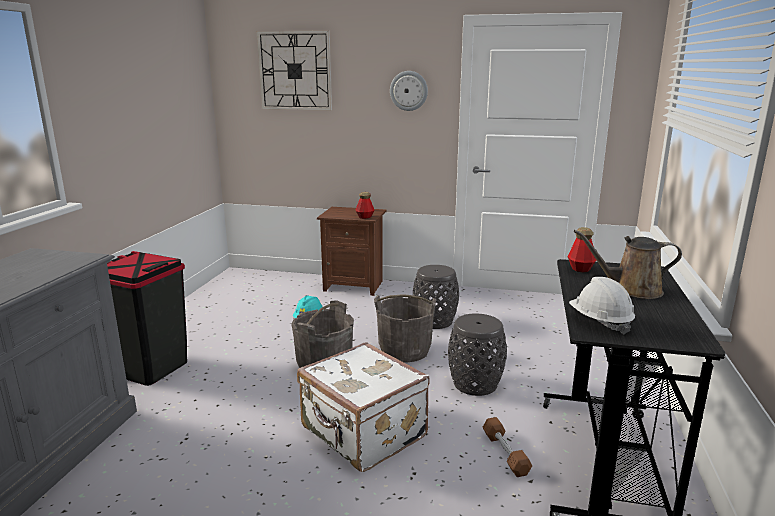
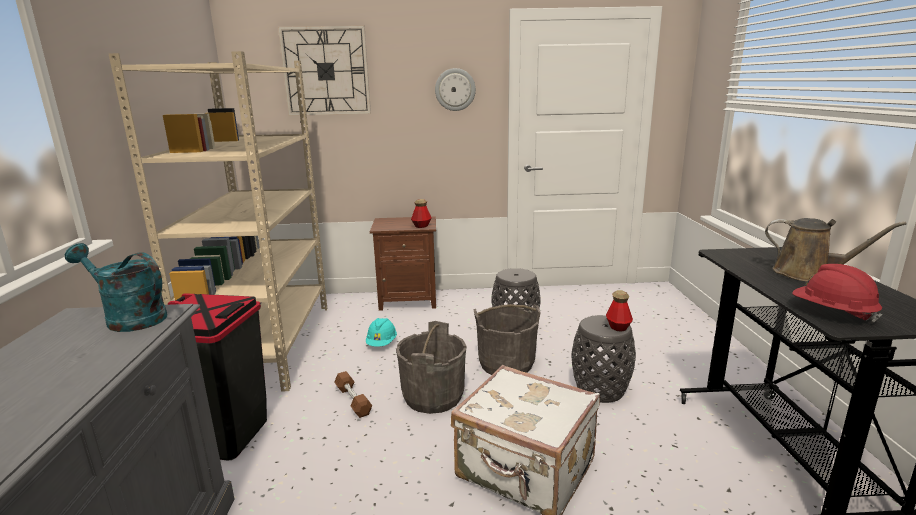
camera: 15 degrees left, 0 degrees up
brown dumbbell [482,417,532,477] -> brown dumbbell moved to [334,371,372,418]
bottle [568,227,596,272] -> bottle moved to [606,290,633,332]
white hard hat [569,277,635,335] -> red hard hat [792,264,883,324]
brown watering can [574,230,682,299] -> brown watering can turned 135 degrees counterclockwise [765,218,907,282]
none -> turquoise watering can [65,243,167,332]
none -> beige bookcase [108,51,327,392]

